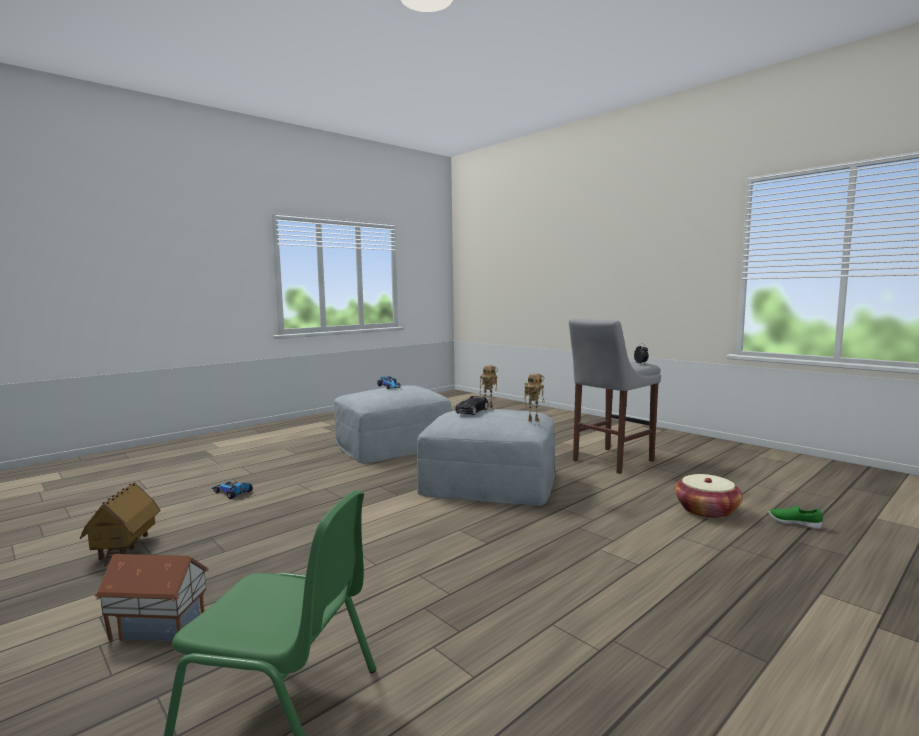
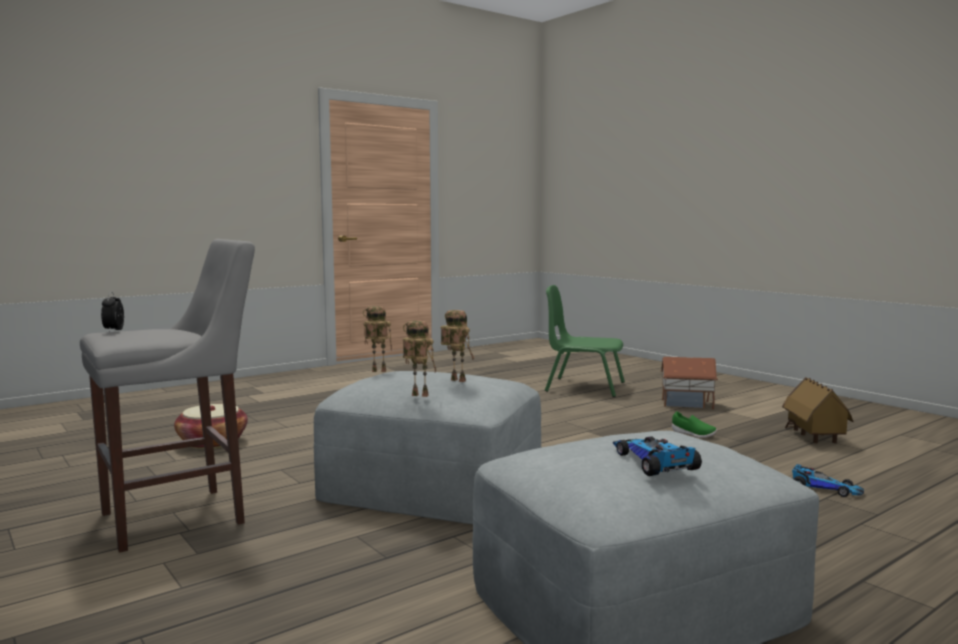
camera: 175 degrees left, 0 degrees up
black toy car [455,396,489,415] -> toy robot [441,310,475,382]
green shoe [769,506,823,529] -> green shoe moved to [672,411,717,438]

